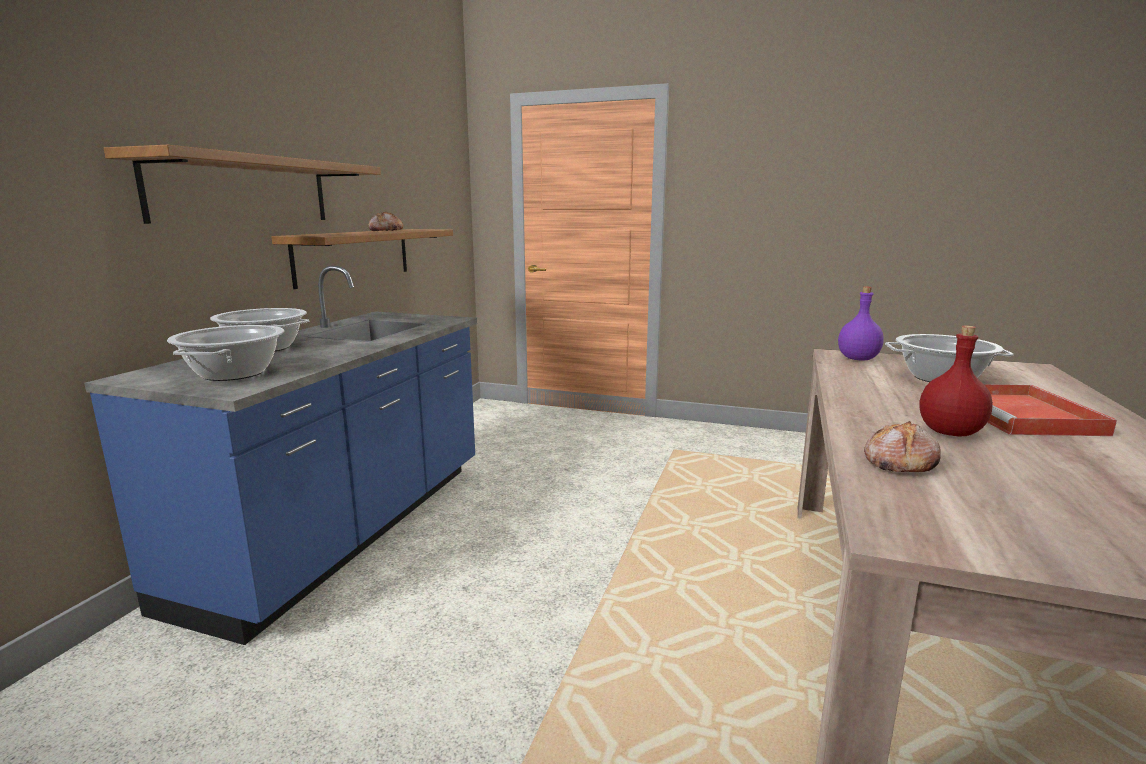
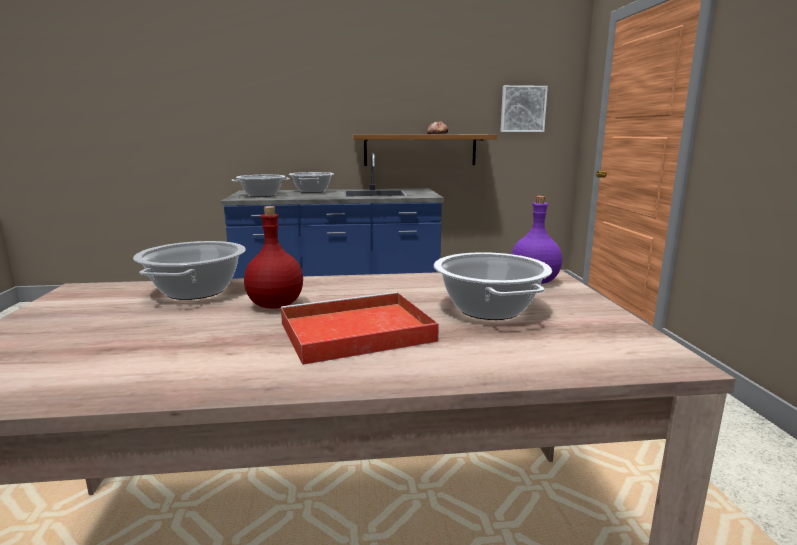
camera: 65 degrees right, 0 degrees up
shelf [104,145,381,224] -> none
bread [864,421,941,472] -> cooking pot [133,241,246,300]
none -> picture [500,85,548,132]

